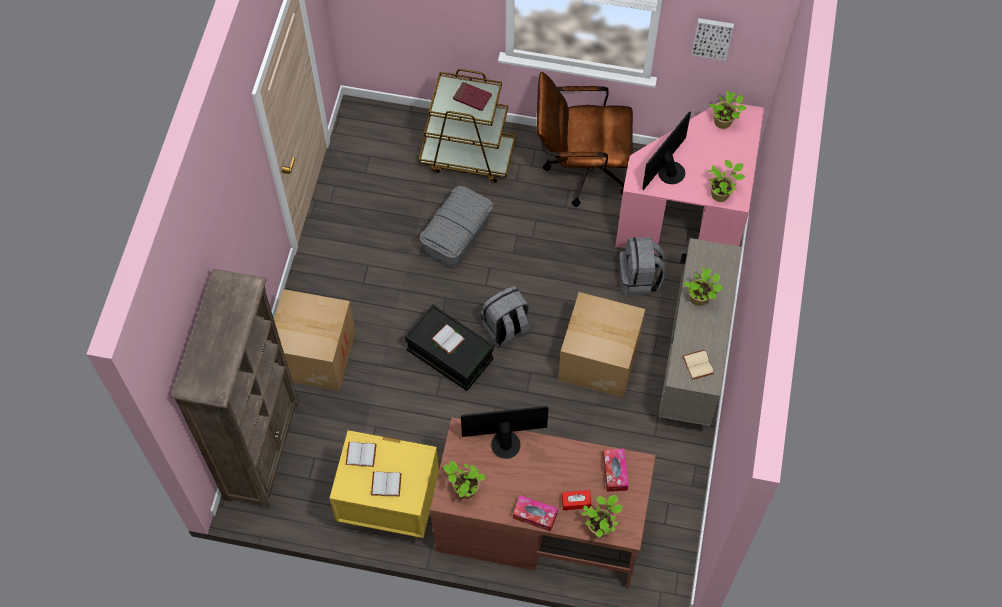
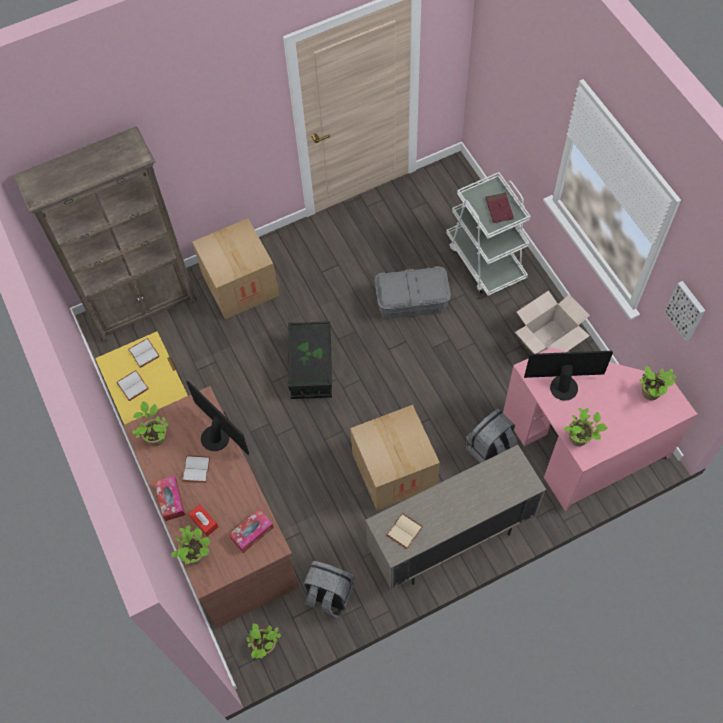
camera: 55 degrees right, 0 degrees up
brown cart [419,69,516,183] -> white cart [446,172,531,296]
white book [431,324,465,355] -> white book moved to [182,455,210,483]
grey backpack [481,286,531,348] -> grey backpack moved to [303,561,354,618]
brown office chair [537,72,633,207] -> cardboard box [515,291,590,354]
potted plant [683,267,723,306] -> potted plant moved to [246,624,281,659]

